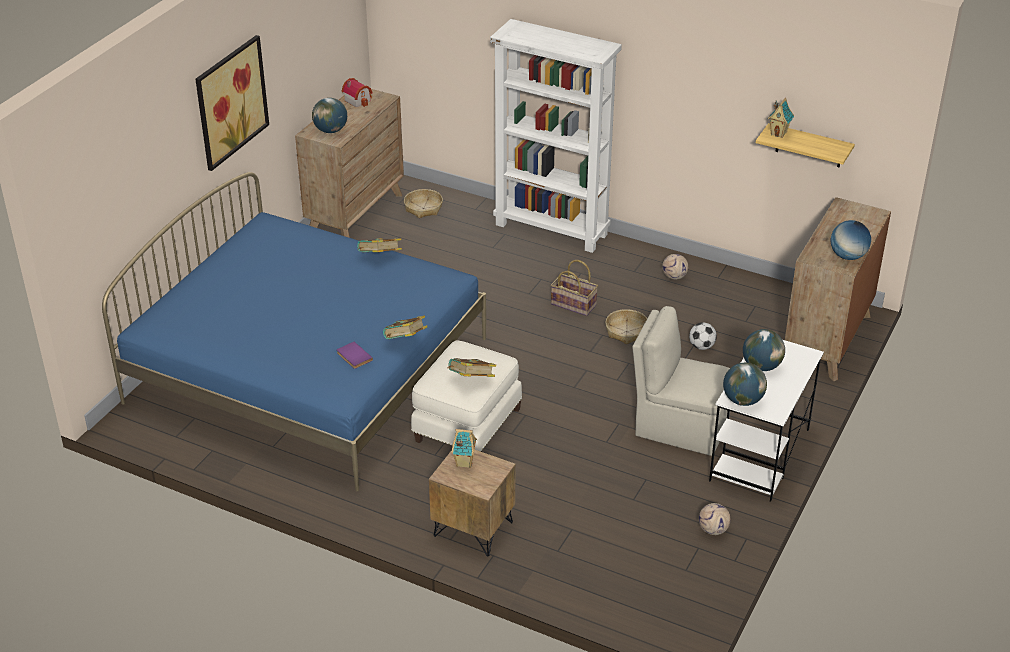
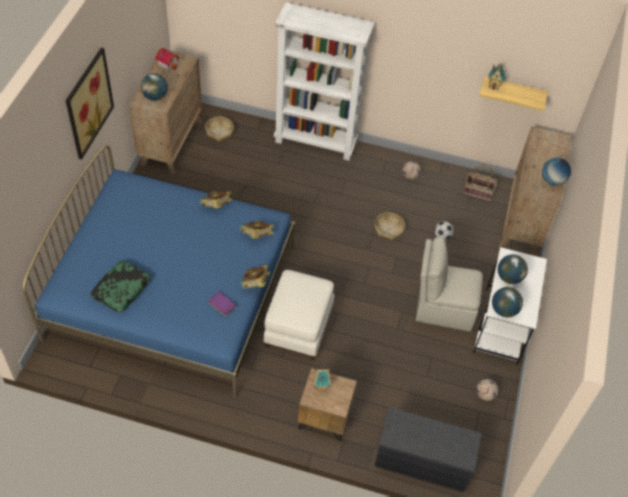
camera: 15 degrees left, 15 degrees up
book [447,358,496,377] -> book moved to [240,220,274,239]
basket [551,260,598,316] -> basket moved to [463,165,497,201]
none -> pillow [90,261,152,312]
none -> grey bench [374,407,482,492]

